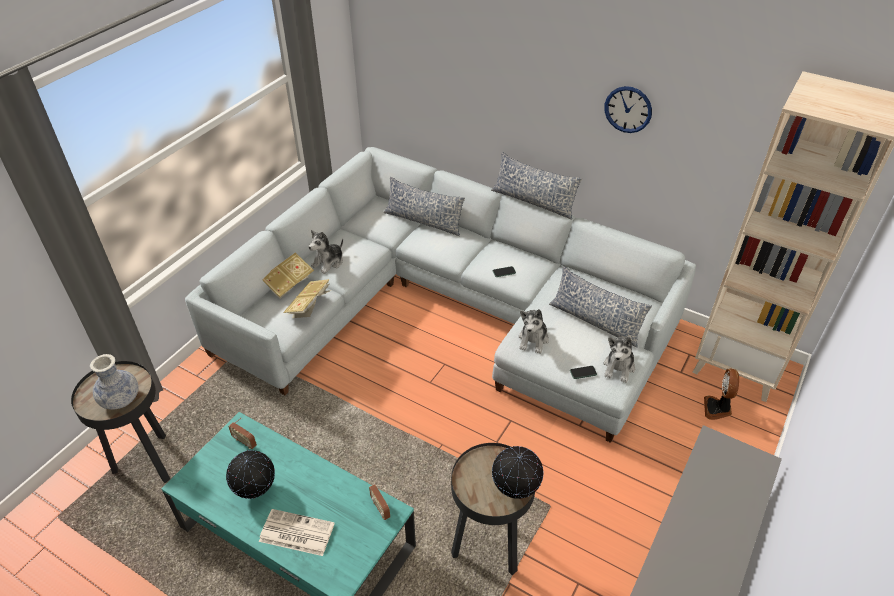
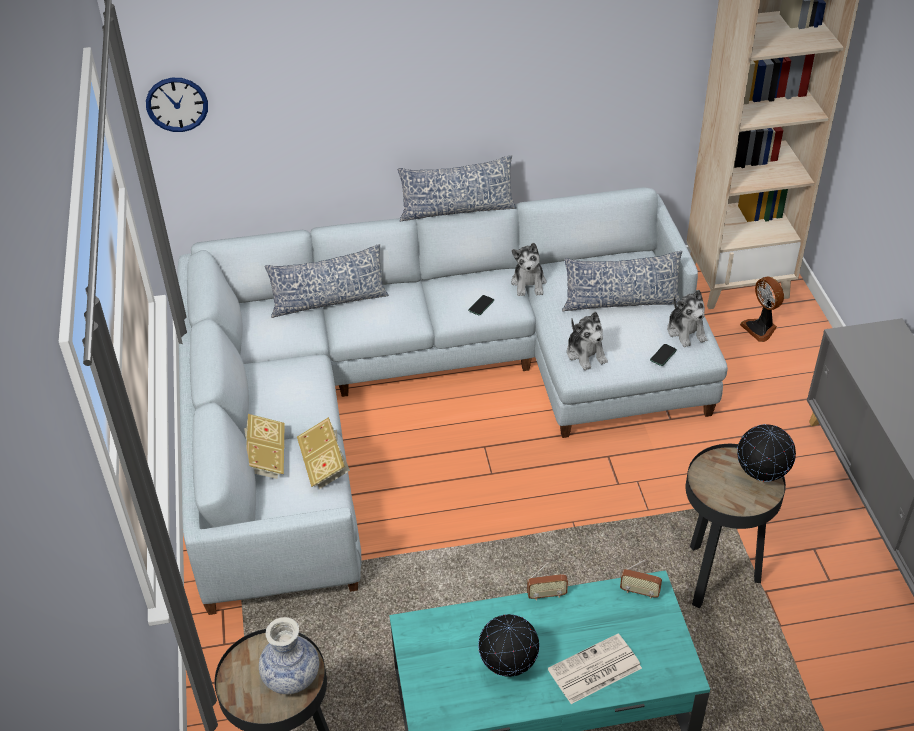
camera: 40 degrees left, 0 degrees up
radio [228,418,257,449] -> radio moved to [527,562,568,600]
plush toy [308,230,343,274] -> plush toy moved to [511,243,546,296]
wall clock [604,86,652,133] -> wall clock moved to [146,78,208,132]

